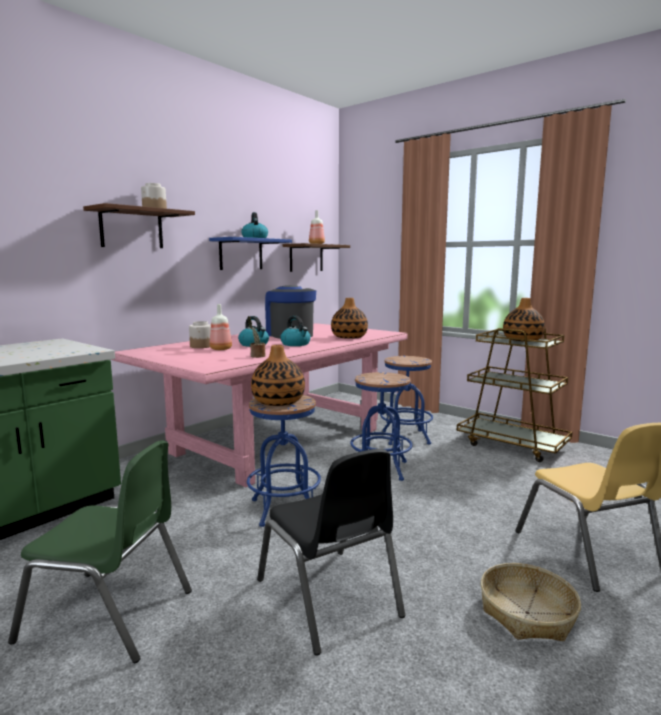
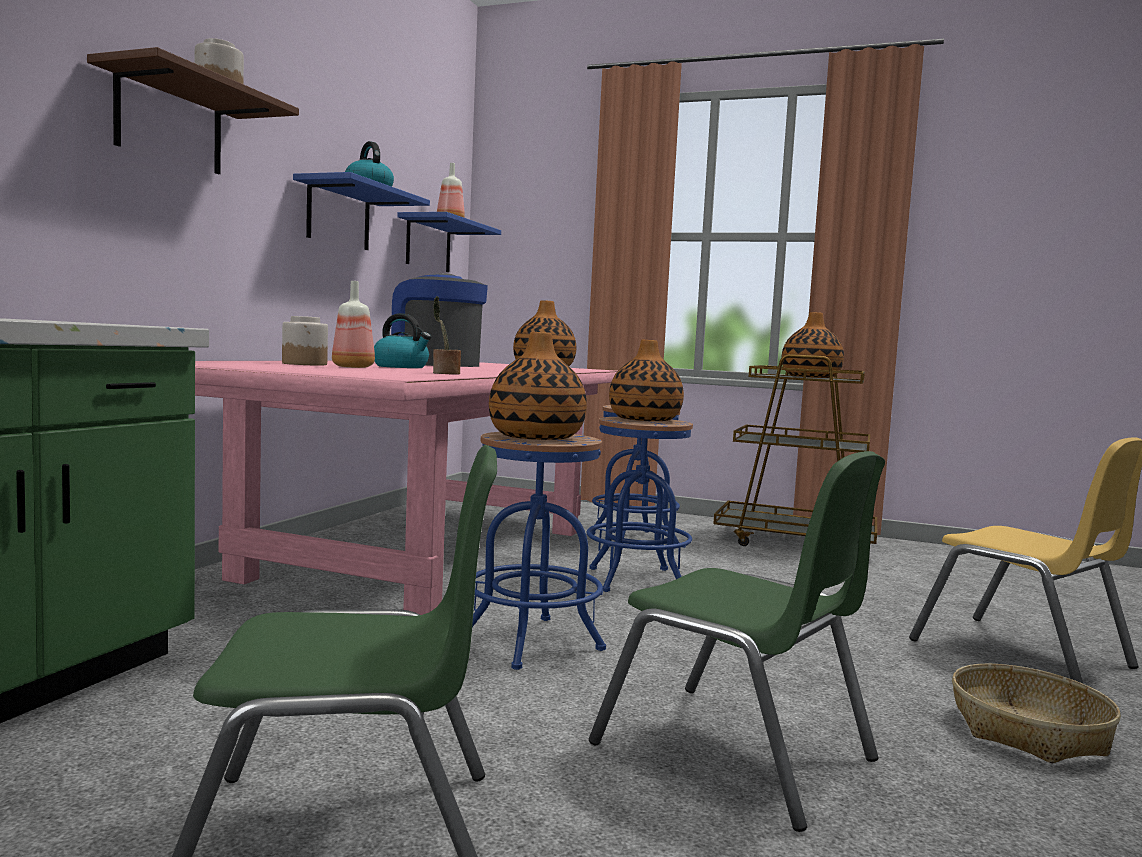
camera: 20 degrees left, 5 degrees down
black chair [257,449,405,656] -> green chair [589,451,885,832]
kettle [280,316,311,346] -> none
brown shelf [283,243,350,272] -> blue shelf [397,212,501,272]
none -> vase [609,340,684,421]

